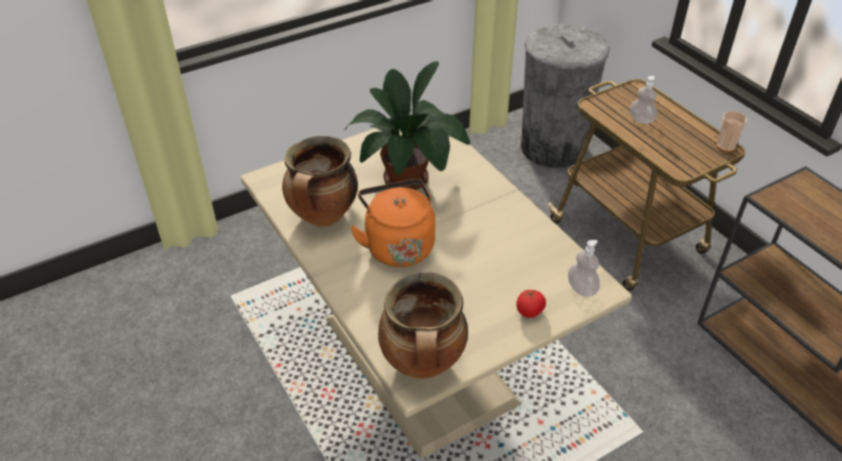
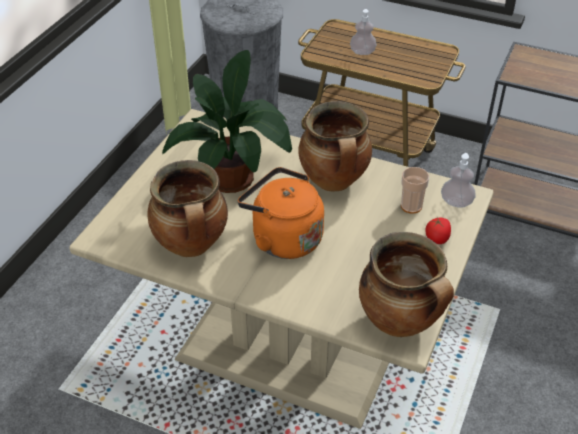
camera: 35 degrees left, 0 degrees up
cup [717,111,747,152] -> cup moved to [401,167,429,214]
none -> cooking pot [298,101,372,191]

